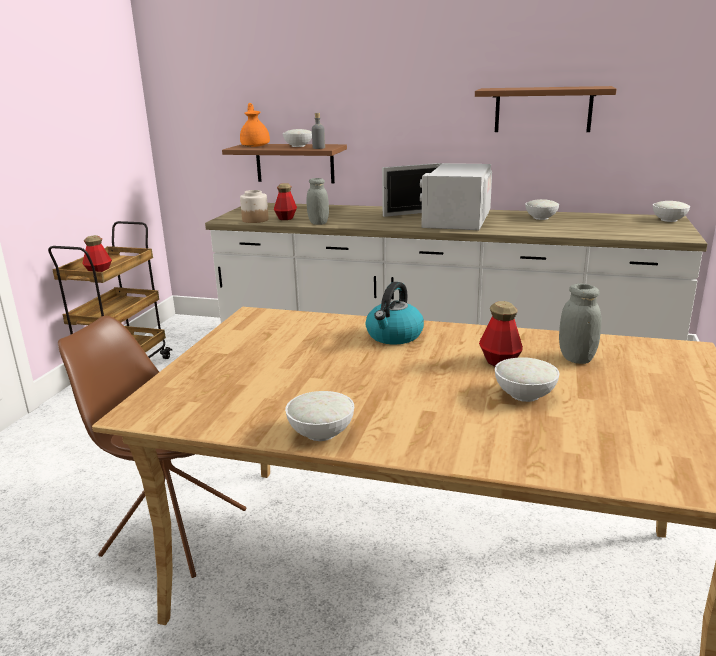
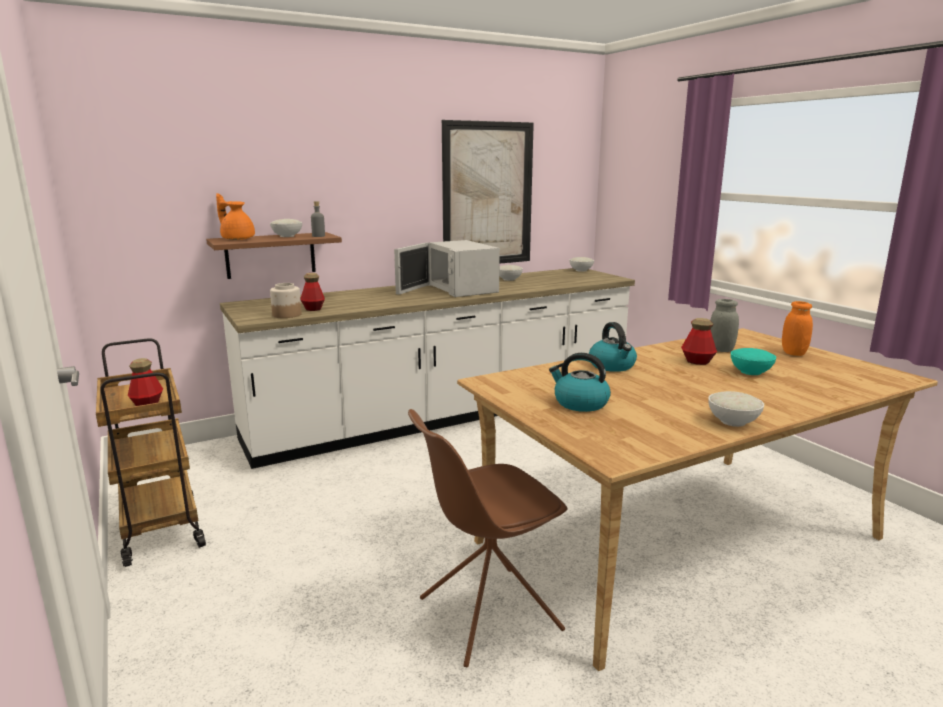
camera: 45 degrees left, 5 degrees down
grey jar [307,178,329,225] -> none
brown shelf [475,86,617,132] -> picture [442,120,534,264]
white bowl [495,357,560,402] -> turquoise bowl [731,348,776,375]
none -> kettle [549,353,611,412]
none -> orange jar [782,301,813,356]

